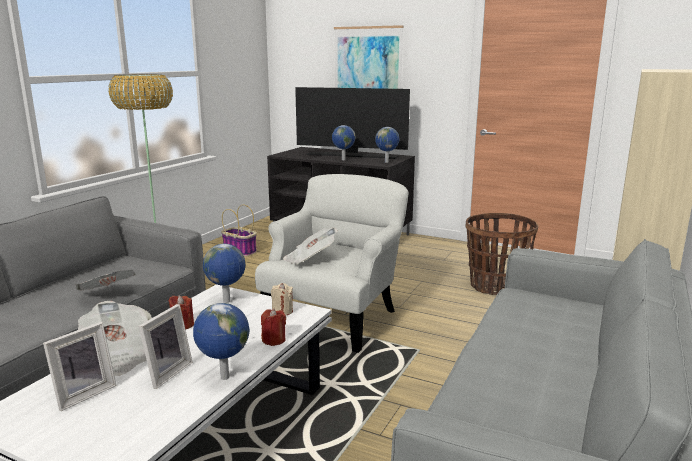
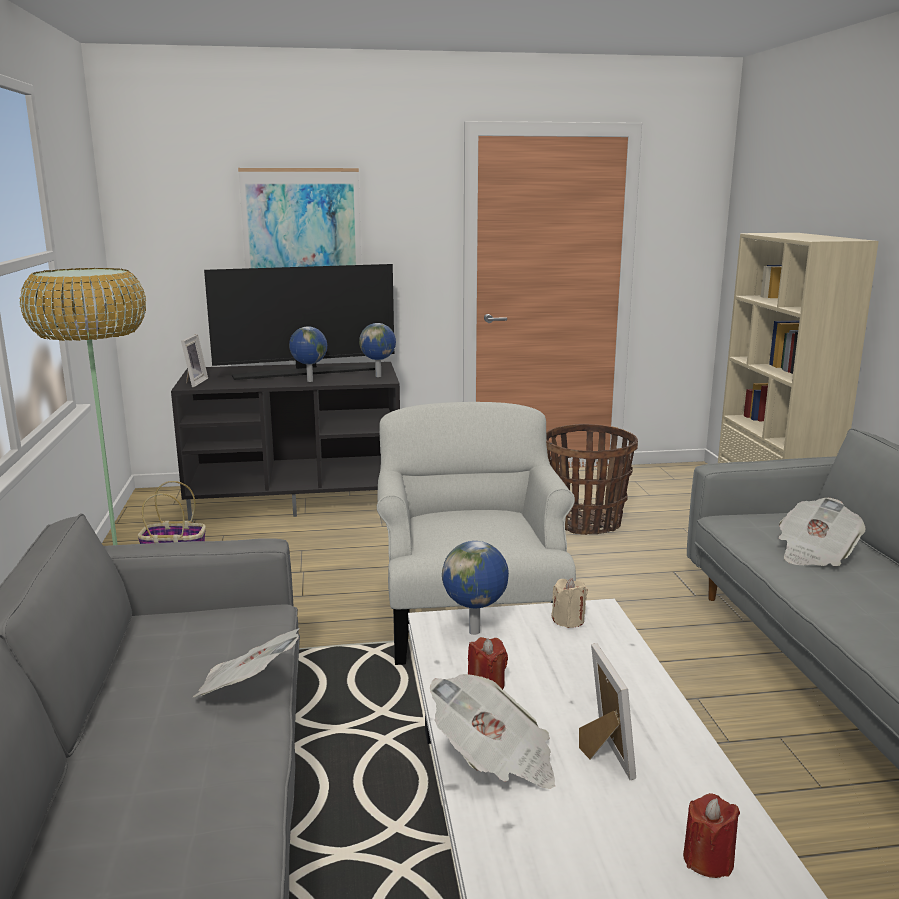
camera: 35 degrees left, 0 degrees up
picture frame [43,322,116,411] -> picture frame moved to [181,334,208,387]
globe [193,303,249,380] -> none
red candle [261,309,286,346] -> red candle moved to [683,793,740,878]
newspaper [283,228,338,265] -> newspaper moved to [779,498,866,566]

